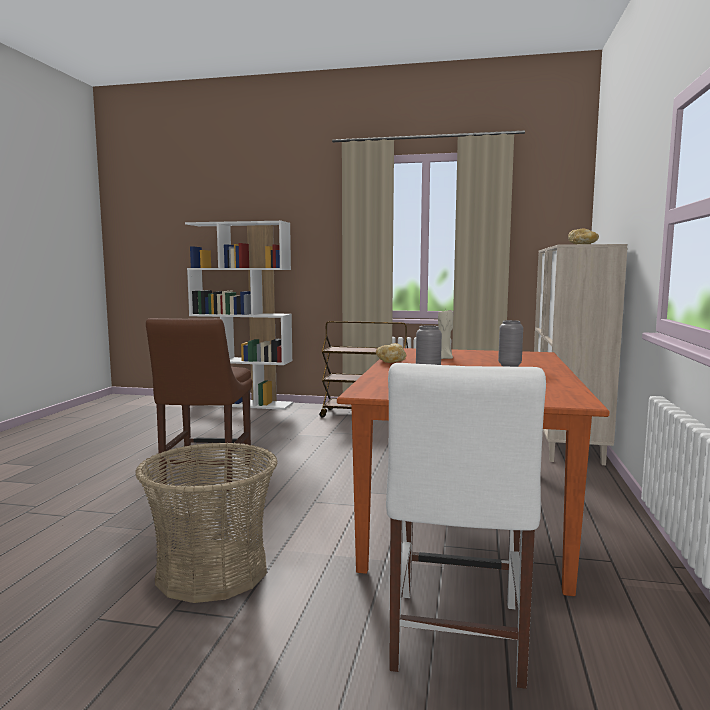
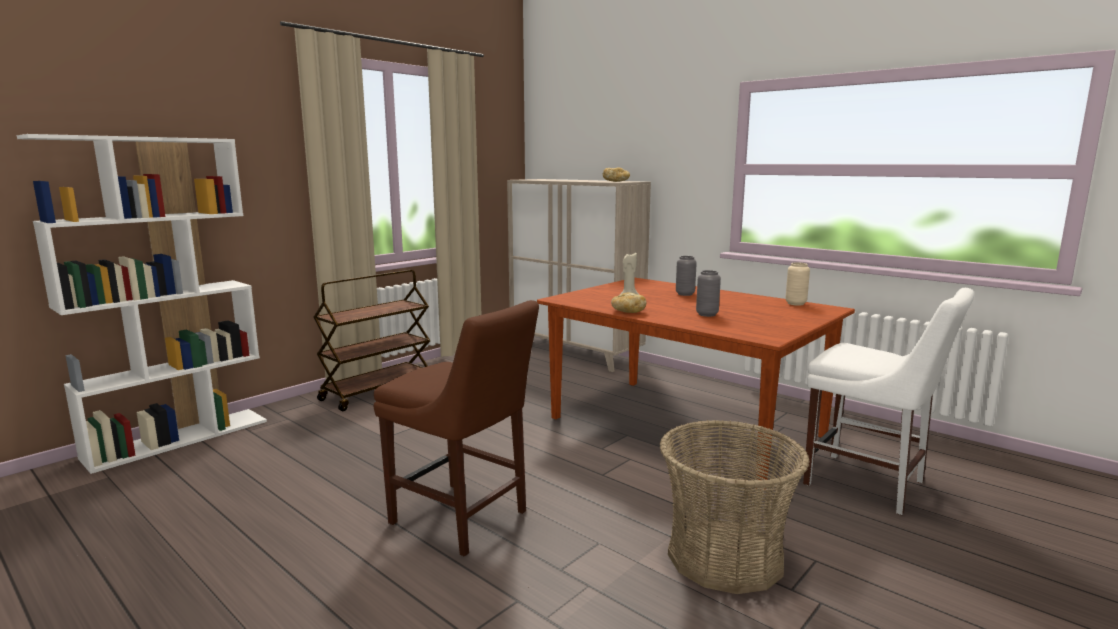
camera: 60 degrees left, 5 degrees up
none -> beige vase [785,262,810,306]

